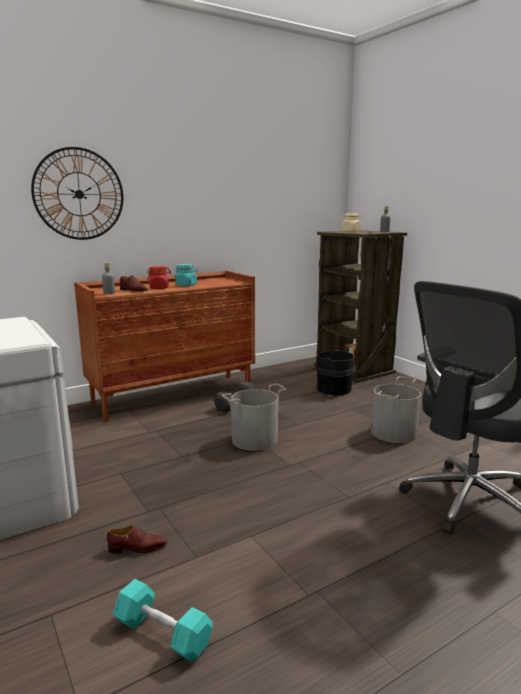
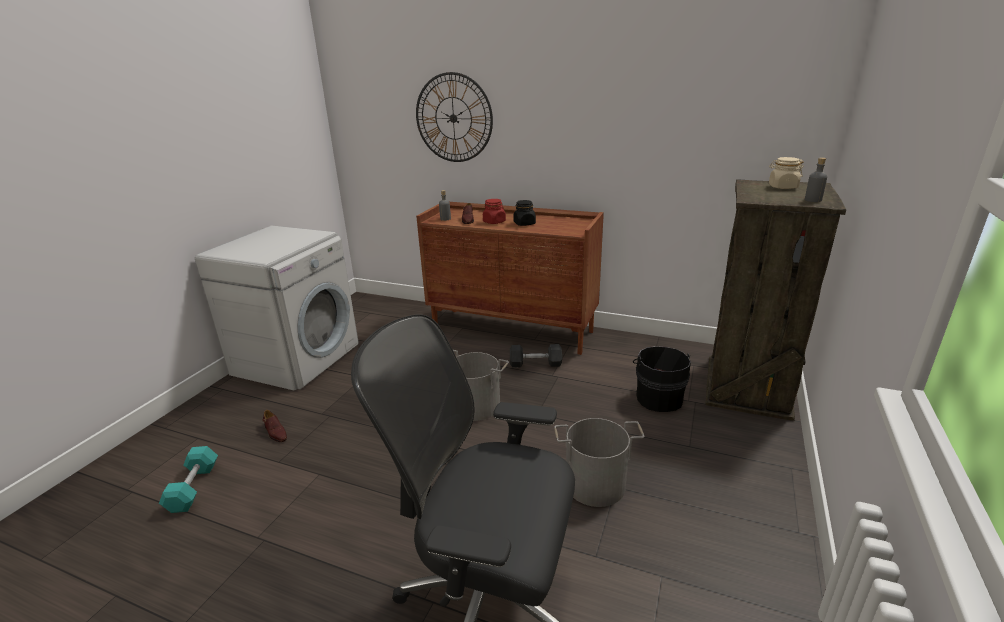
camera: 55 degrees right, 10 degrees up
turquoise jar [175,264,197,286] -> black jar [514,200,536,226]

